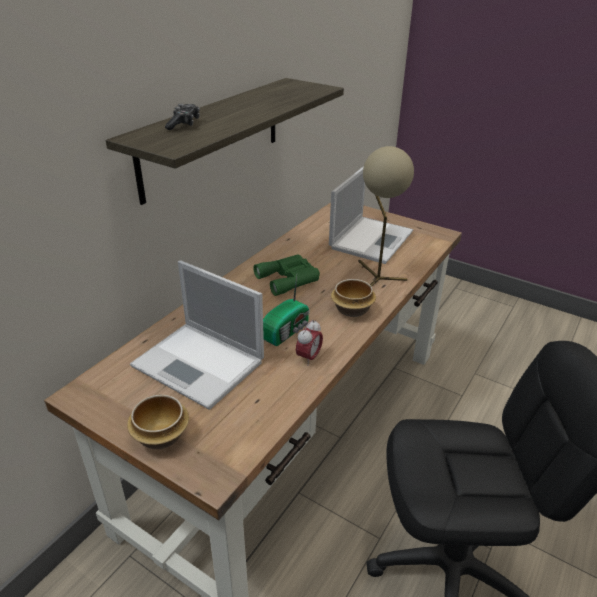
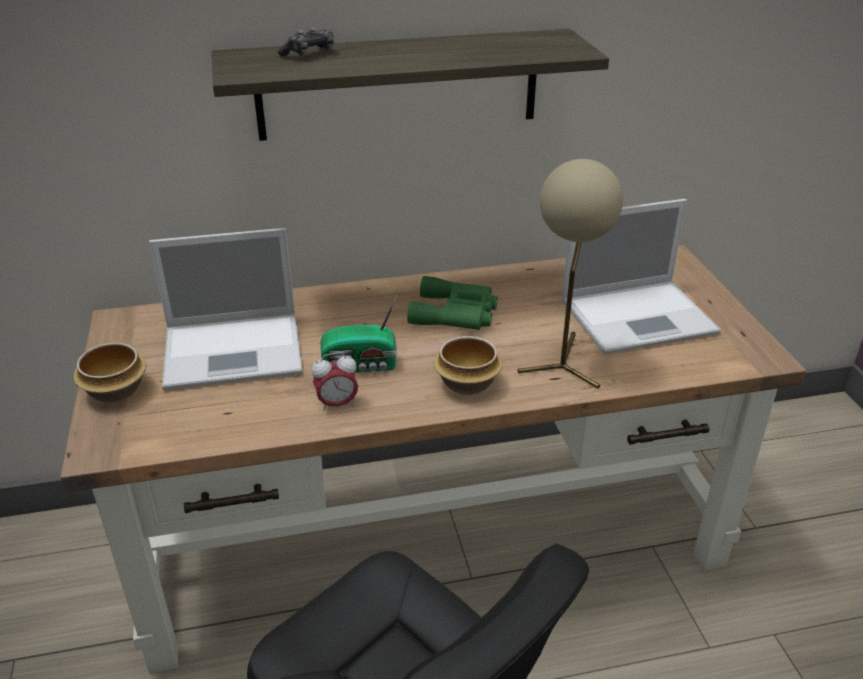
camera: 45 degrees right, 0 degrees up
laptop [130,261,264,410] -> laptop turned 90 degrees counterclockwise [149,228,303,390]

